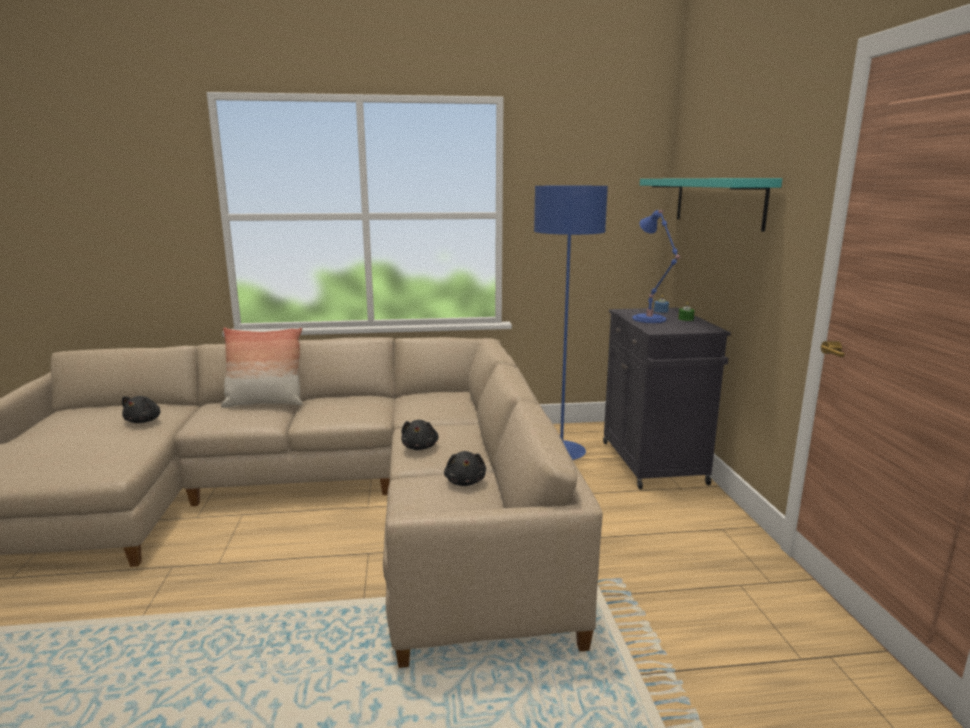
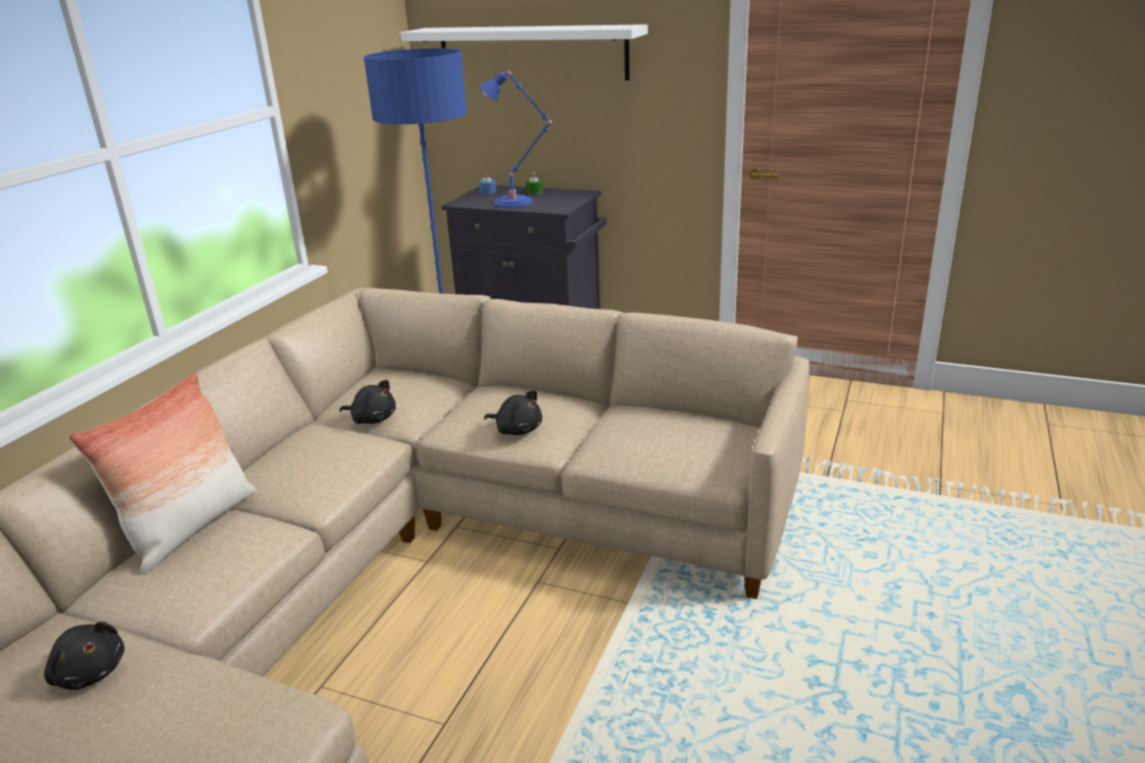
camera: 60 degrees left, 10 degrees up
black plush toy [444,451,486,486] -> black plush toy moved to [340,380,396,424]
turquoise shelf [640,178,782,232] -> white shelf [400,24,648,80]

